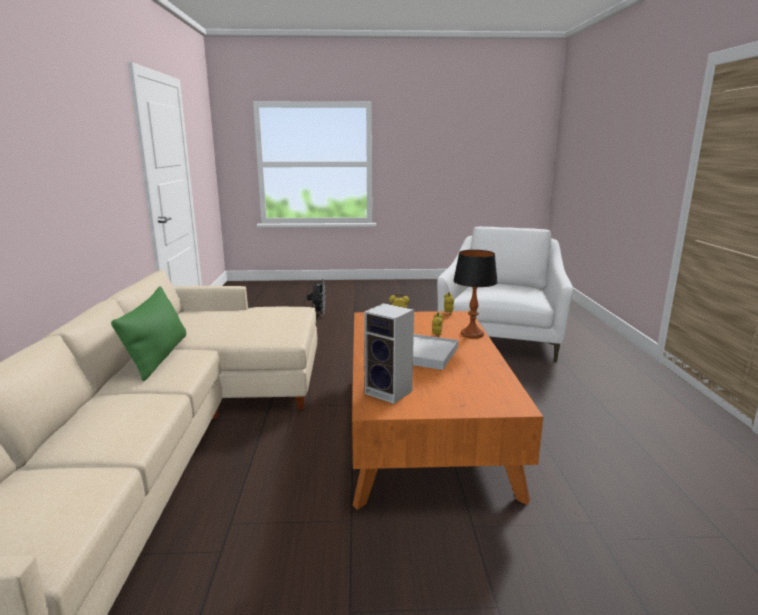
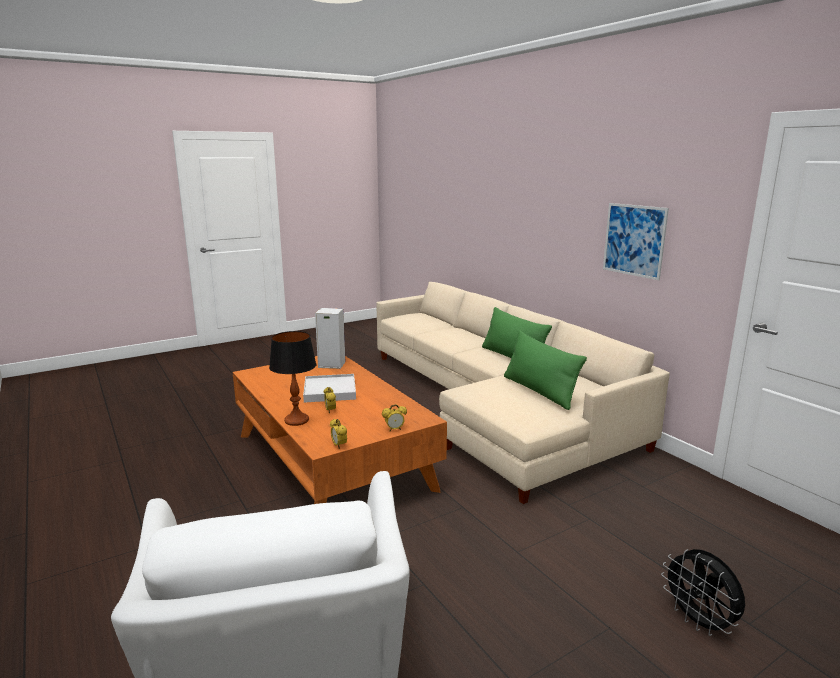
camera: 150 degrees right, 0 degrees up
none -> green pillow [504,331,587,410]
none -> picture [603,203,669,280]

